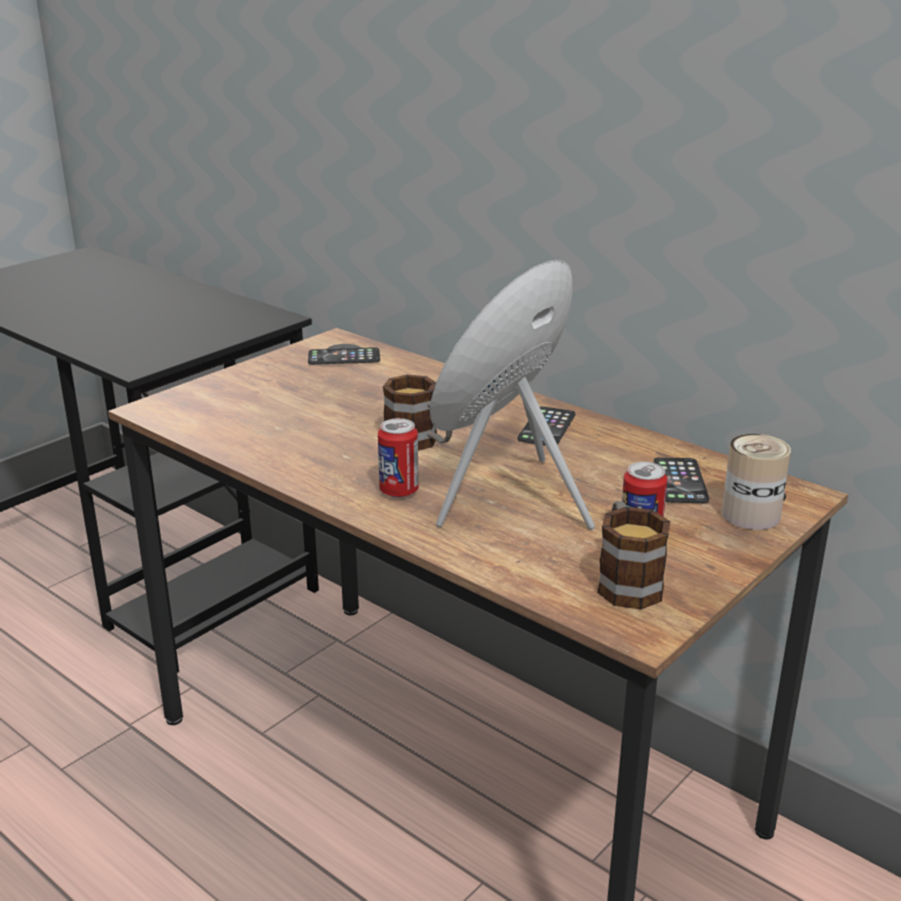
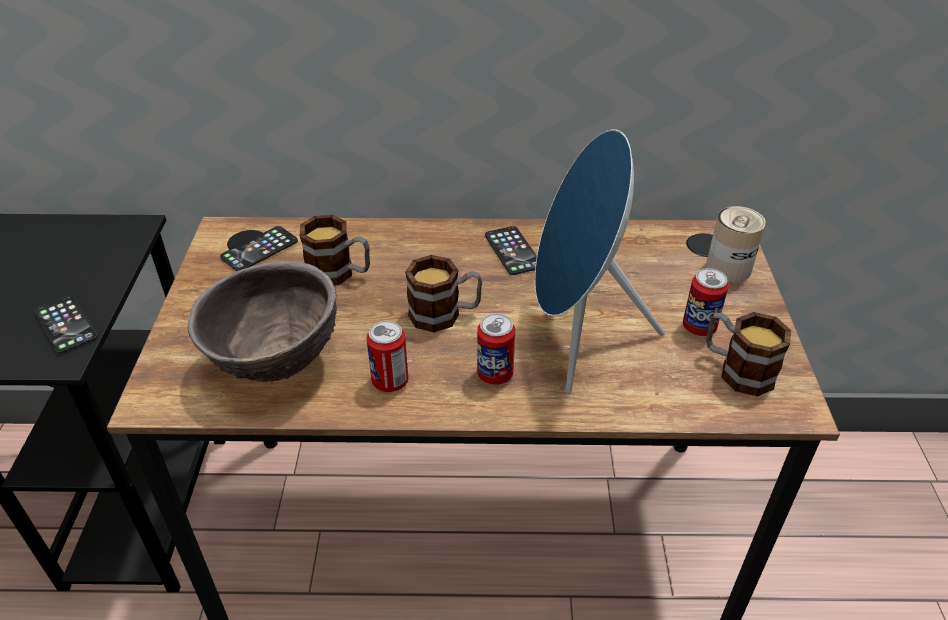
camera: 40 degrees left, 15 degrees up
phone [654,457,709,503] -> phone moved to [35,295,98,354]
none -> brown bowl [188,261,337,382]
none -> mug [299,215,370,285]
none -> can [366,321,408,392]

